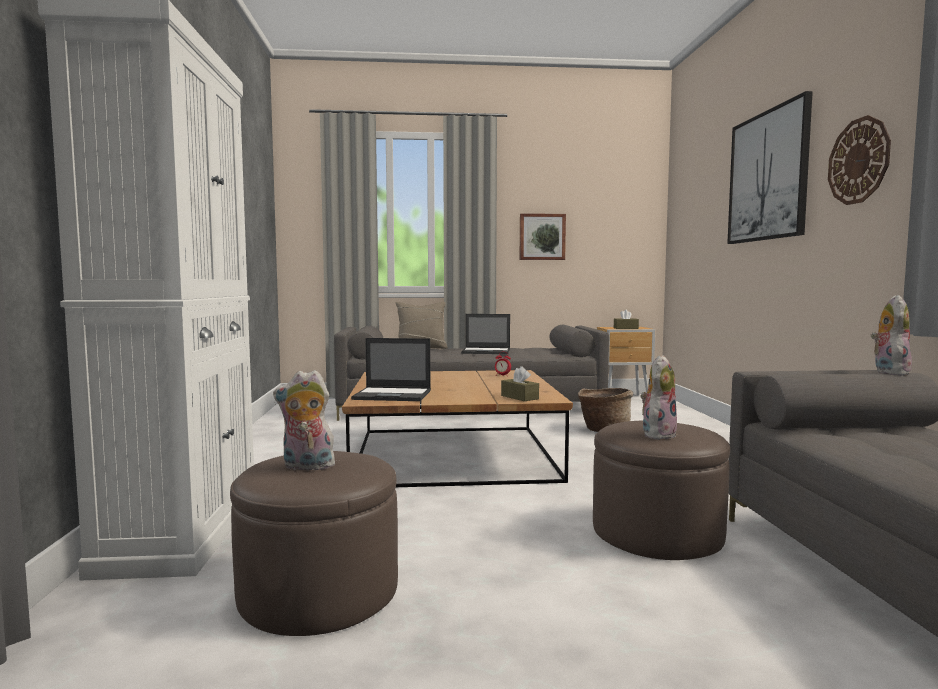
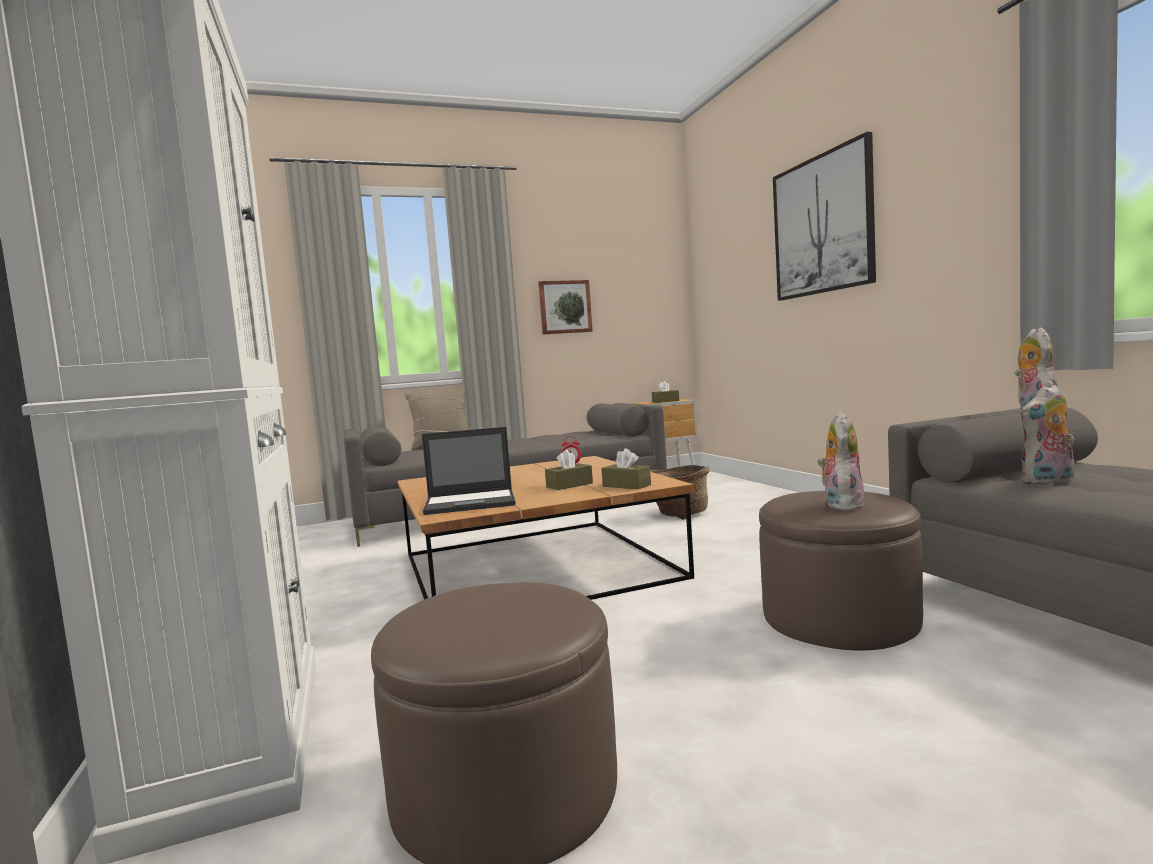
camera: 15 degrees left, 0 degrees up
plush toy [273,370,337,470] -> plush toy moved to [1021,385,1075,486]
laptop [461,314,510,354] -> none
wall clock [828,115,891,205] -> none
none -> brown tissue box [545,450,593,490]

